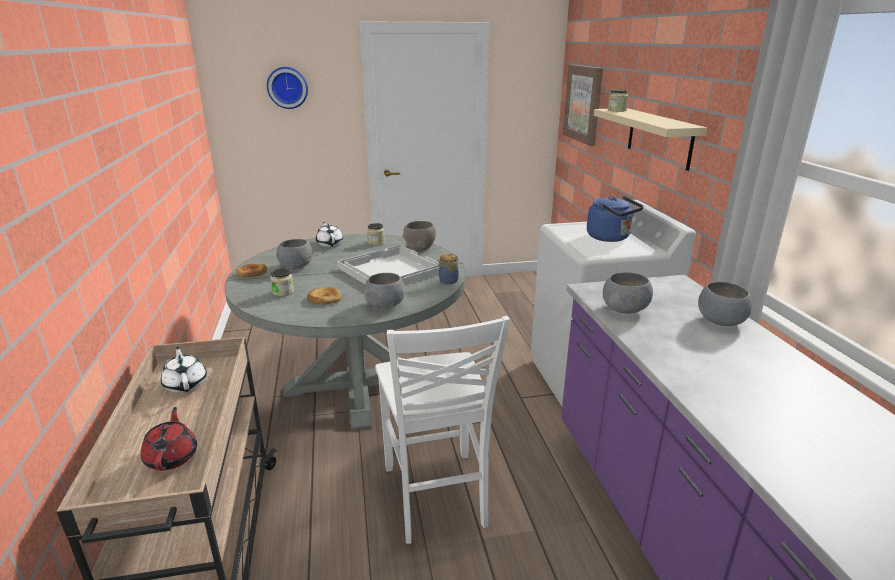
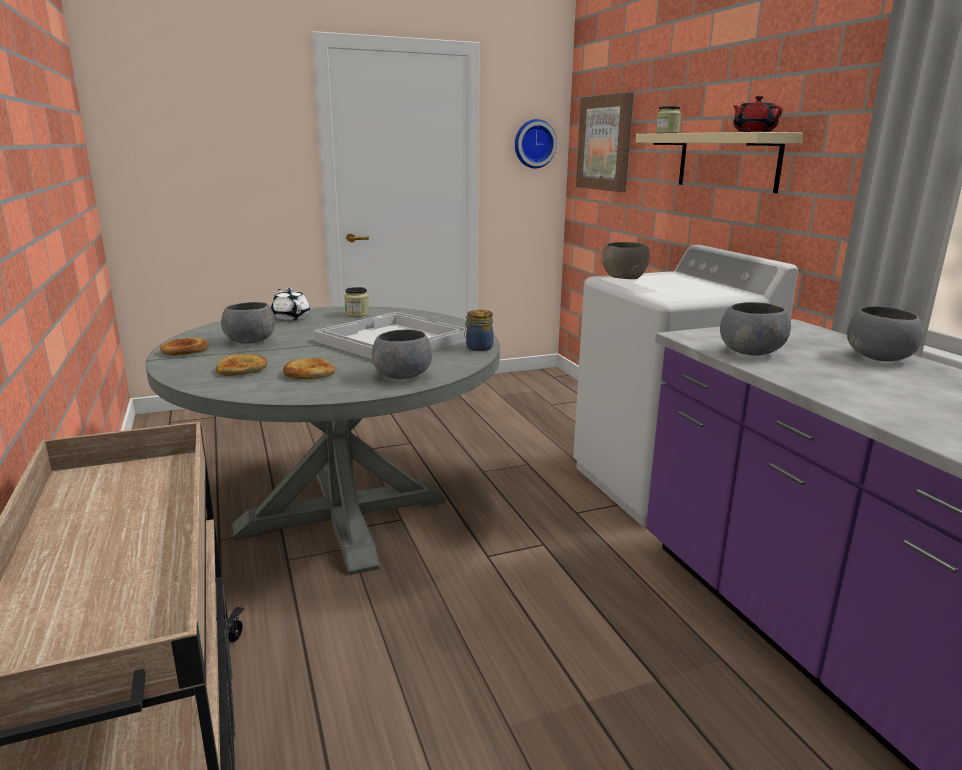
camera: 10 degrees left, 5 degrees down
red teapot [141,407,197,471] -> red teapot moved to [732,96,783,132]
white teapot [161,347,207,393] -> none
wall clock [267,67,308,109] -> wall clock moved to [515,119,557,168]
jar [270,268,294,297] -> bread [216,354,267,376]
white chair [375,316,510,544] -> none
grey bowl [402,221,436,250] -> grey bowl moved to [601,242,650,279]
blue kettle [587,196,644,242] -> none

